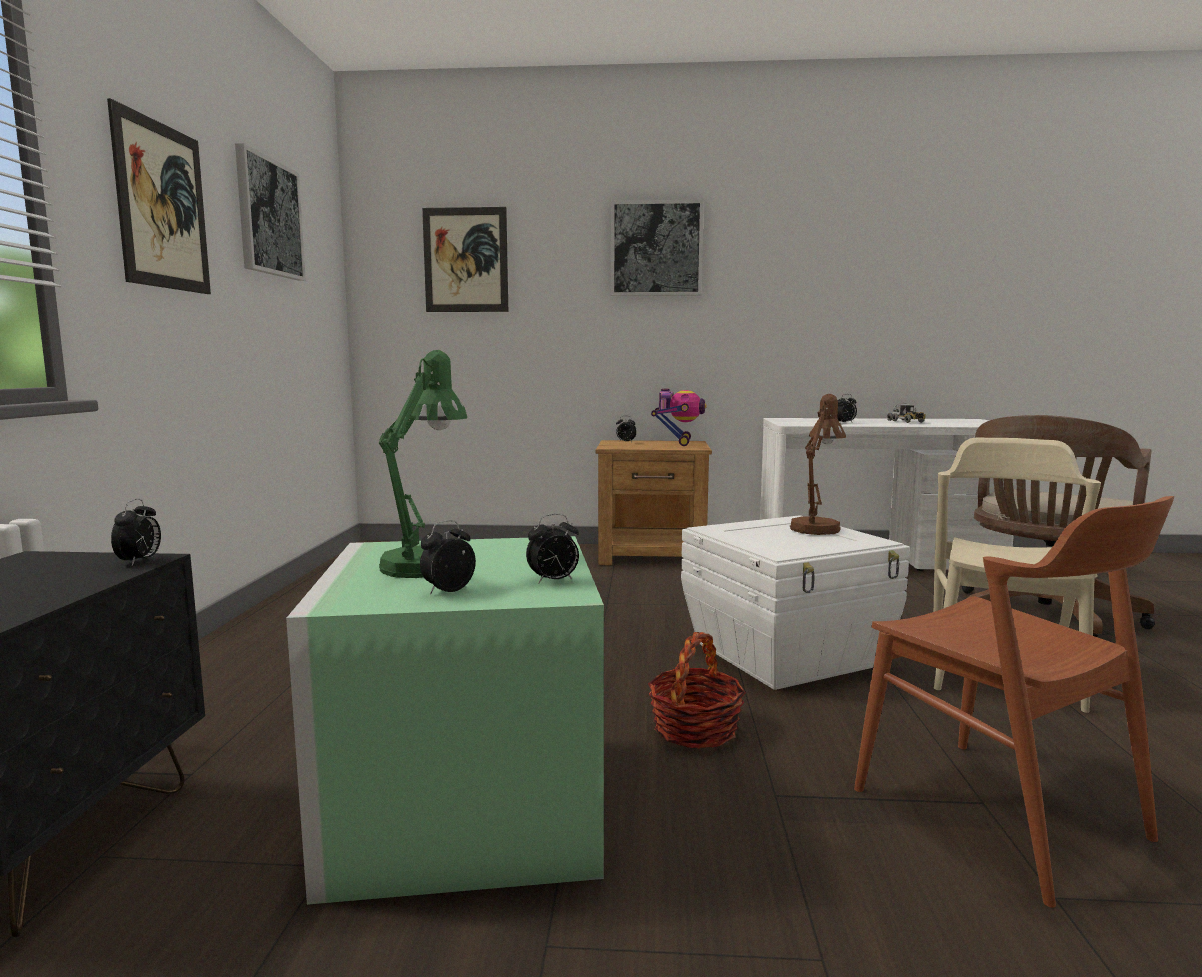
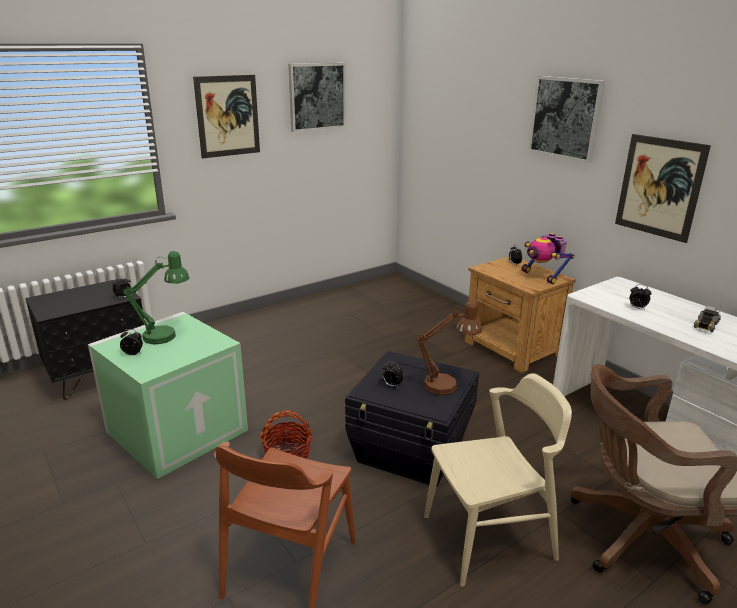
camera: 50 degrees right, 15 degrees up
picture [422,207,508,312] -> picture moved to [615,134,711,243]
alarm clock [526,514,579,584] -> alarm clock moved to [382,362,404,387]
toy robot [651,388,707,446] -> toy robot turned 90 degrees clockwise [522,233,575,284]
white storage box [681,515,910,690] -> black storage box [345,351,479,487]

